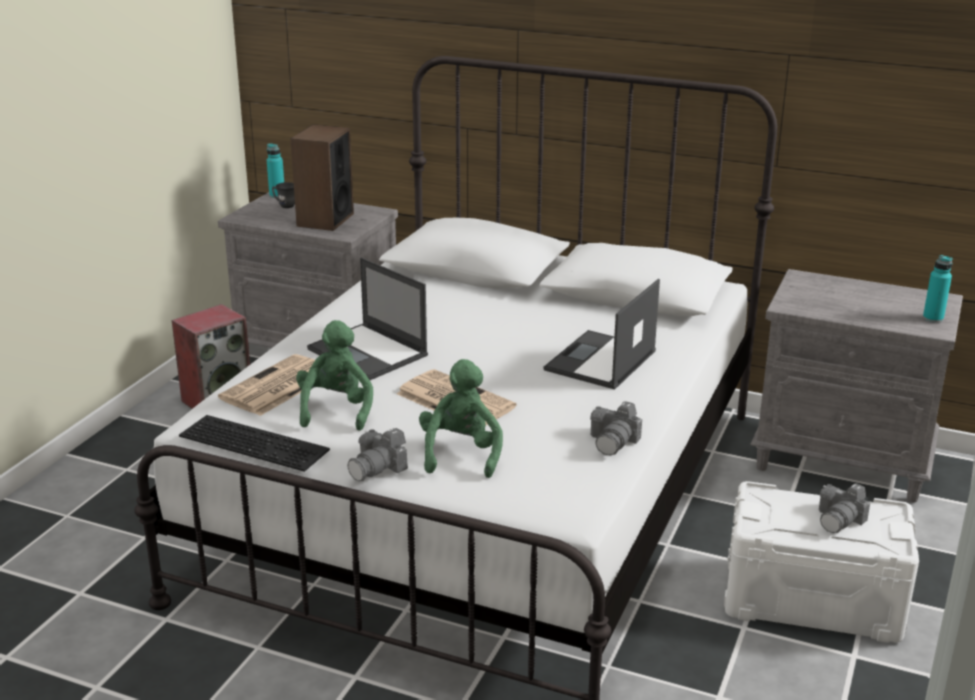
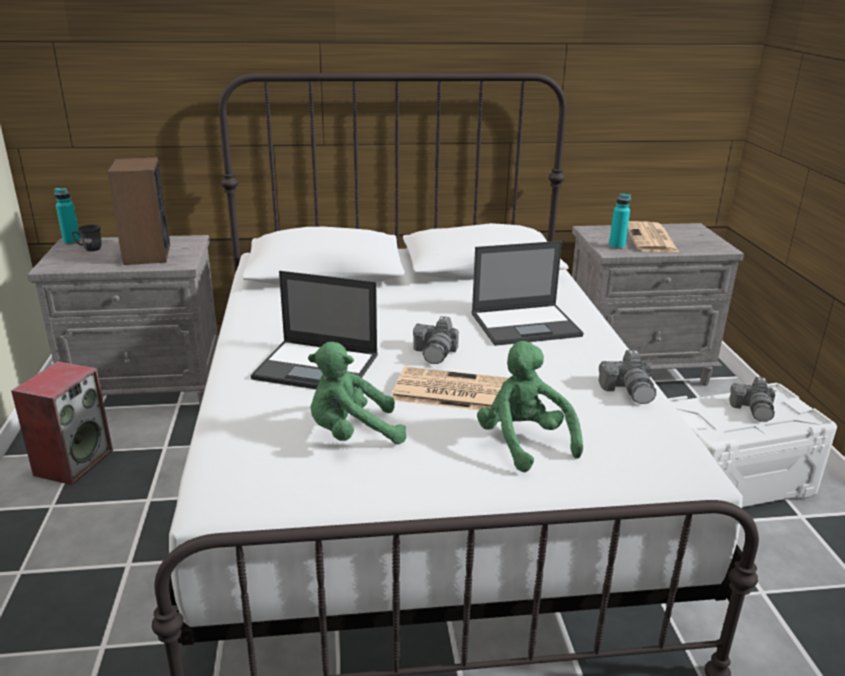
camera: 30 degrees left, 0 degrees up
keyboard [179,415,330,472] -> none
newspaper [218,354,315,416] -> newspaper moved to [628,221,679,252]
green plush toy [296,320,373,431] -> green plush toy turned 75 degrees counterclockwise [308,342,406,444]
camera [347,428,408,481] -> camera moved to [413,316,459,364]
laptop [544,279,660,390] -> laptop turned 105 degrees counterclockwise [471,241,583,346]
turquoise bottle [923,255,953,323] -> turquoise bottle moved to [609,193,631,249]

